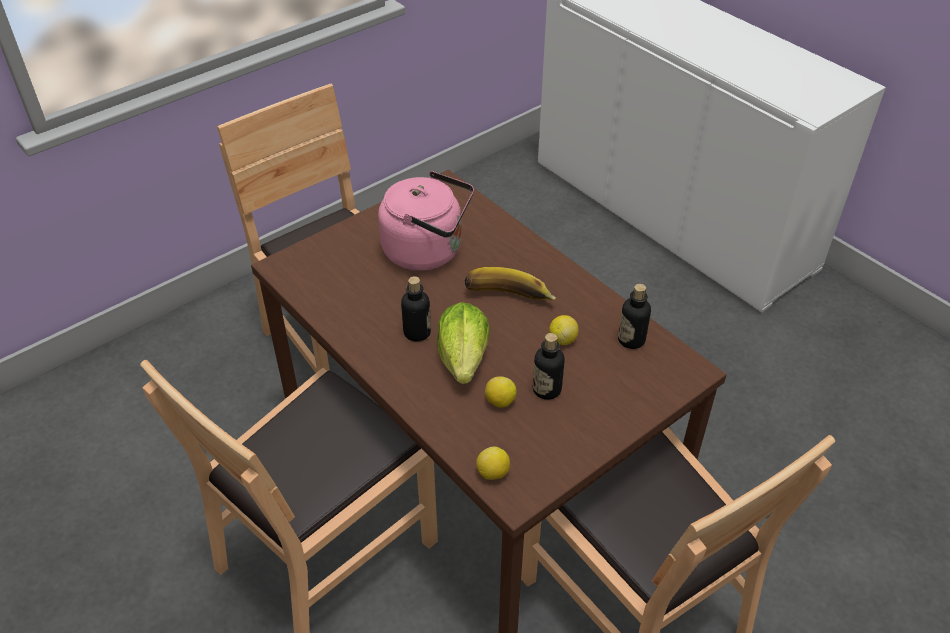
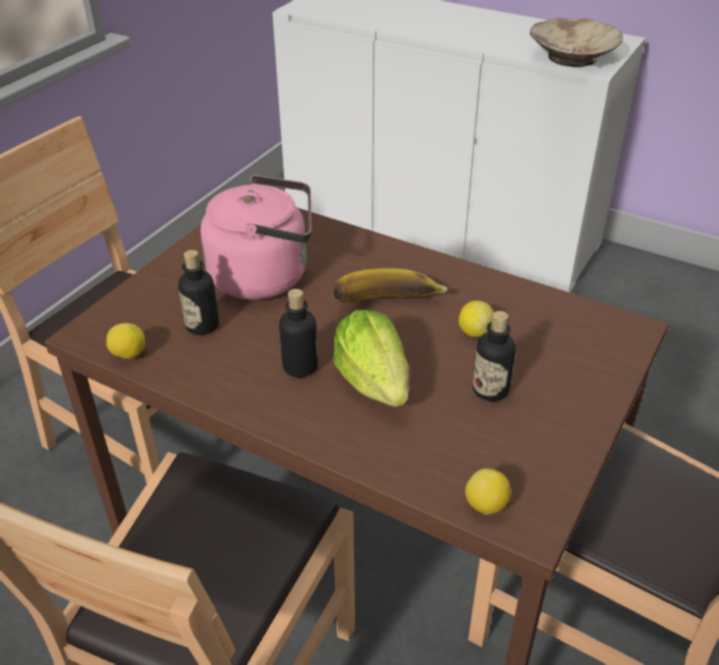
camera: 20 degrees left, 5 degrees down
lemon [485,377,517,408] -> lemon moved to [106,323,145,359]
bottle [618,284,651,349] -> bottle moved to [178,250,219,335]
none -> beige bowl [530,18,623,67]

